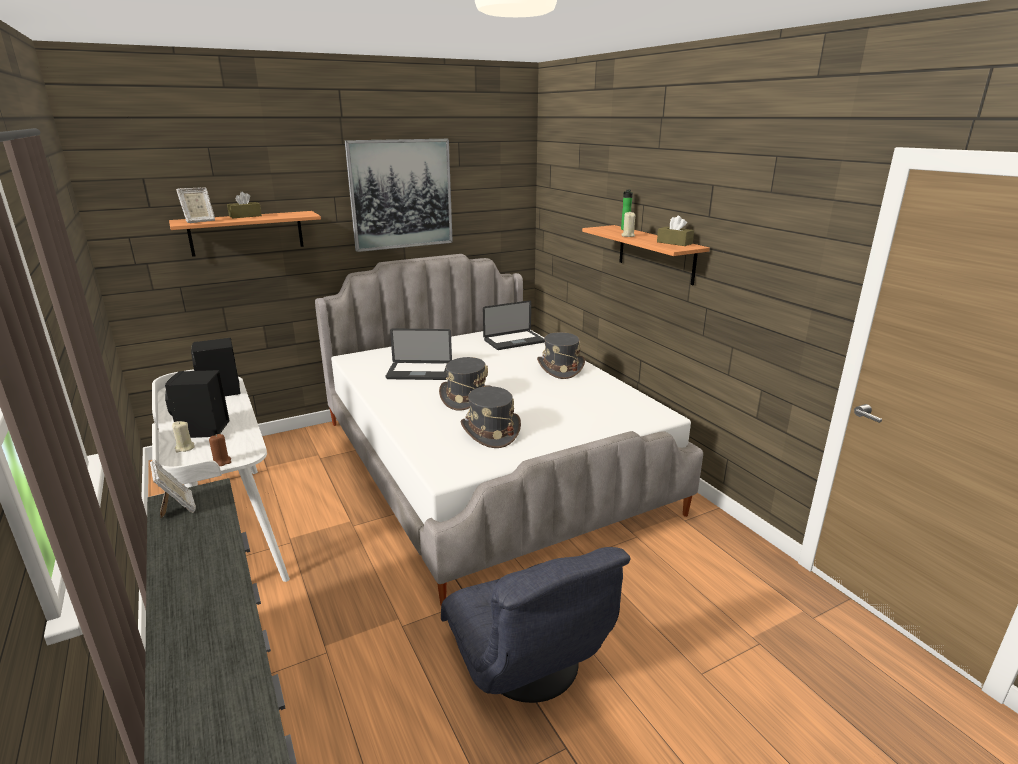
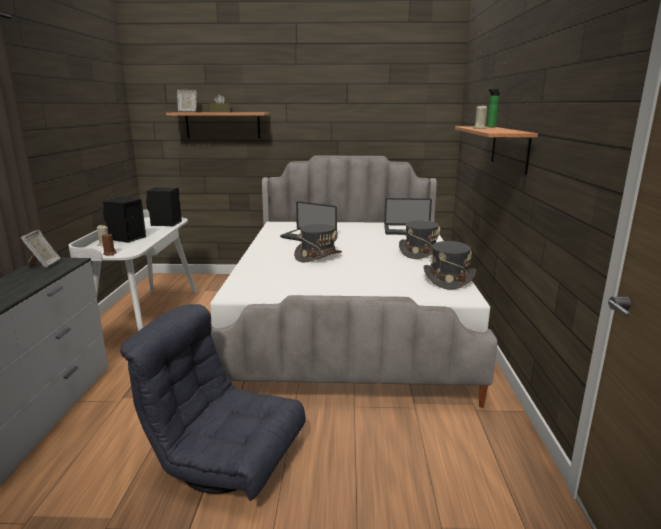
camera: 30 degrees right, 5 degrees down
picture [345,139,453,252] -> none
grey armchair [441,547,631,703] -> grey armchair turned 105 degrees clockwise [120,304,306,501]
grey hat [461,386,521,448] -> grey hat moved to [424,241,476,290]
brown tissue box [657,216,694,246] -> none

